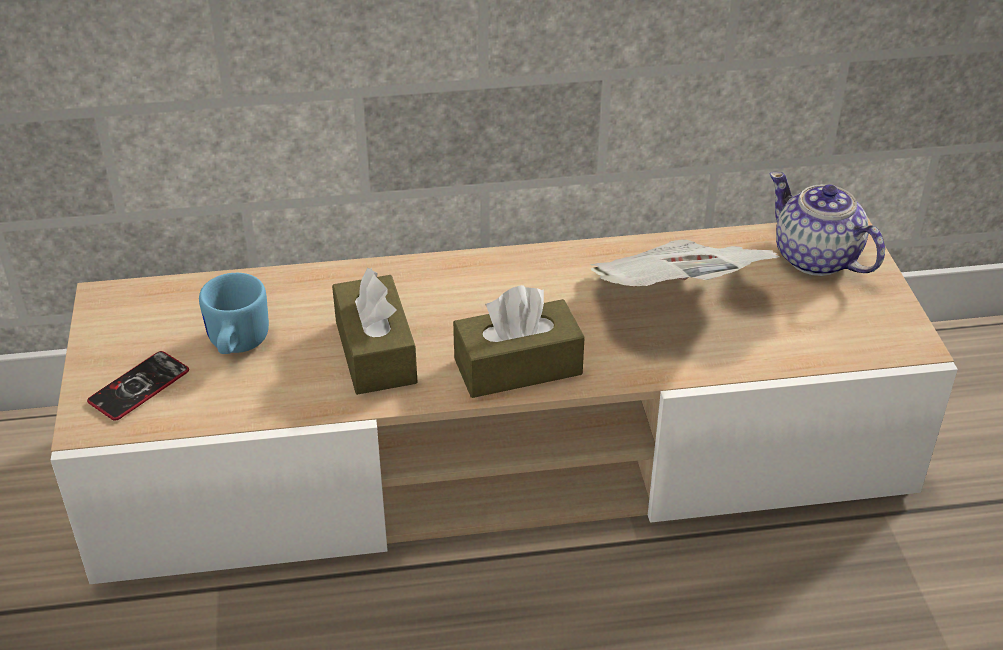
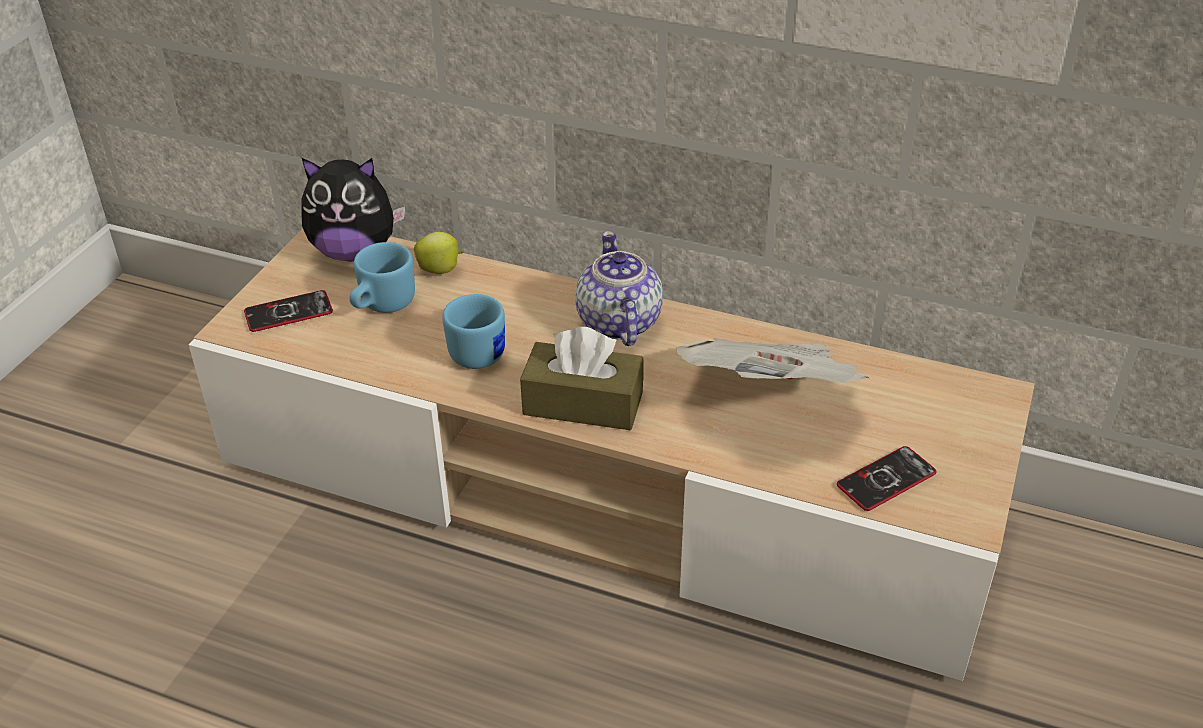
camera: 30 degrees right, 0 degrees up
brown tissue box [332,268,418,395] -> blue mug [442,294,505,369]
teapot [769,172,885,276] -> teapot moved to [576,231,663,346]
none -> plush toy [301,158,405,262]
none -> apple [414,232,464,274]
none -> phone [837,446,937,511]

